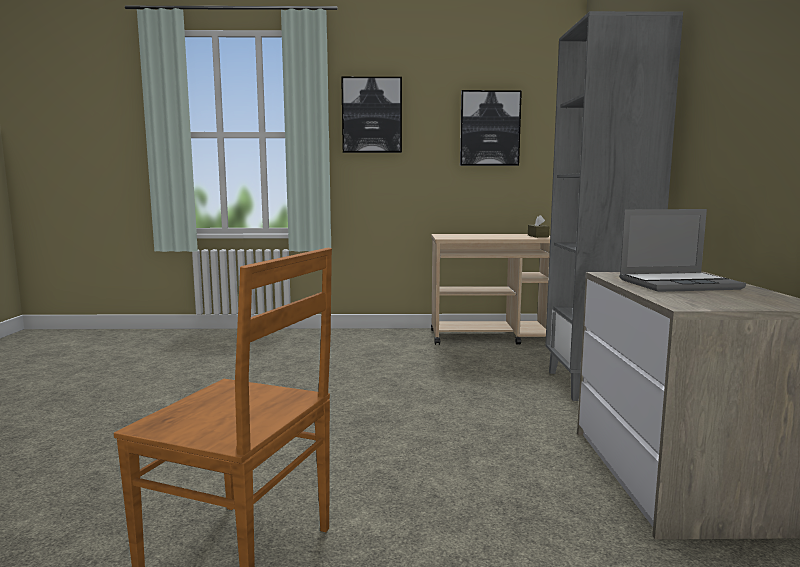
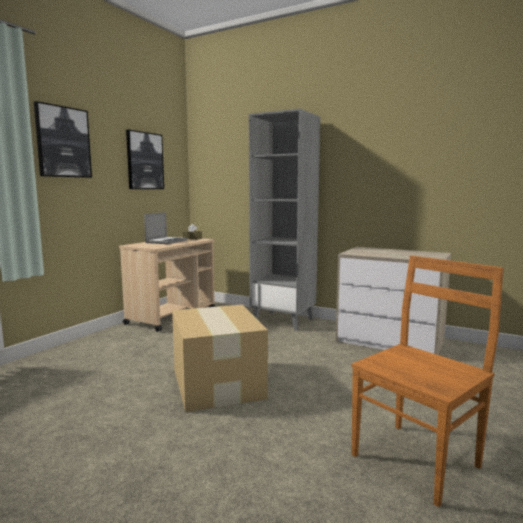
camera: 60 degrees left, 0 degrees up
laptop [619,209,746,292] -> laptop moved to [144,212,188,244]
none -> cardboard box [172,305,268,412]

